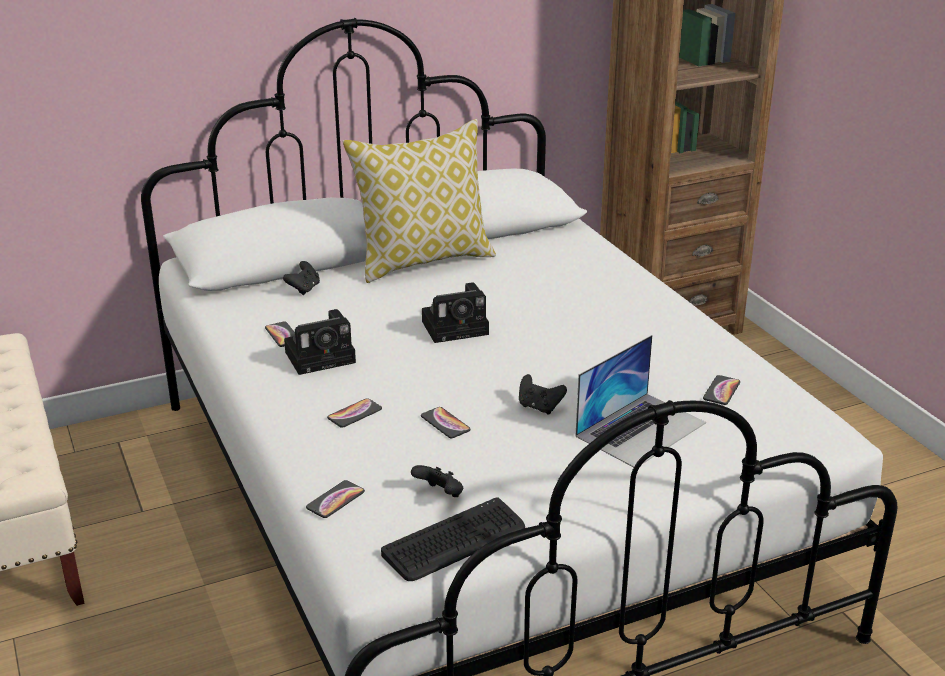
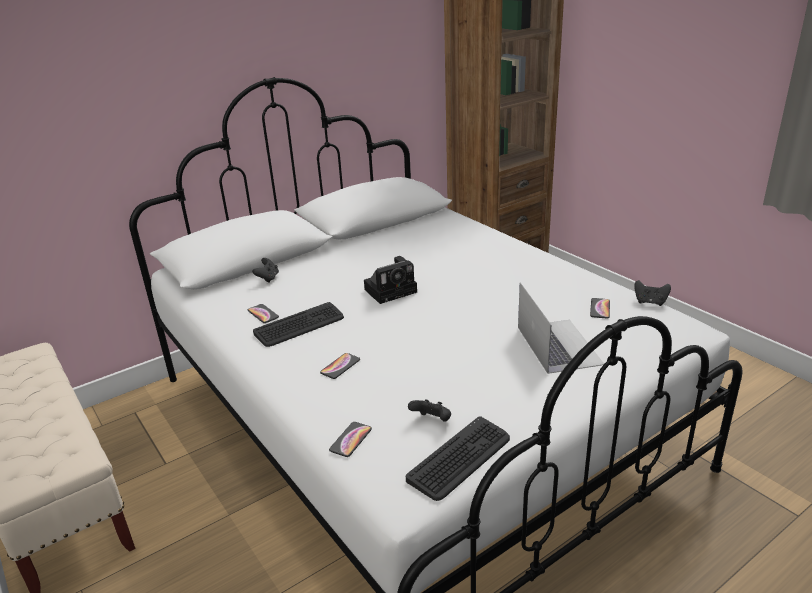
camera: 10 degrees left, 0 degrees up
camera [284,309,356,375] -> keyboard [253,302,344,347]
pillow [342,119,496,283] -> none
phone [421,407,471,438] -> none
black game controller [519,374,567,415] -> black game controller moved to [634,280,671,306]
laptop [575,335,706,468] -> laptop turned 45 degrees counterclockwise [518,282,604,374]

